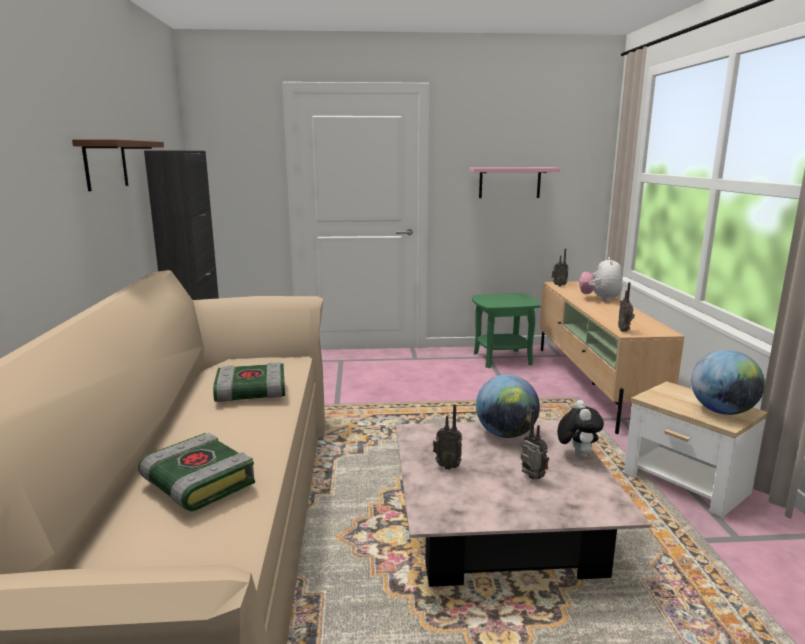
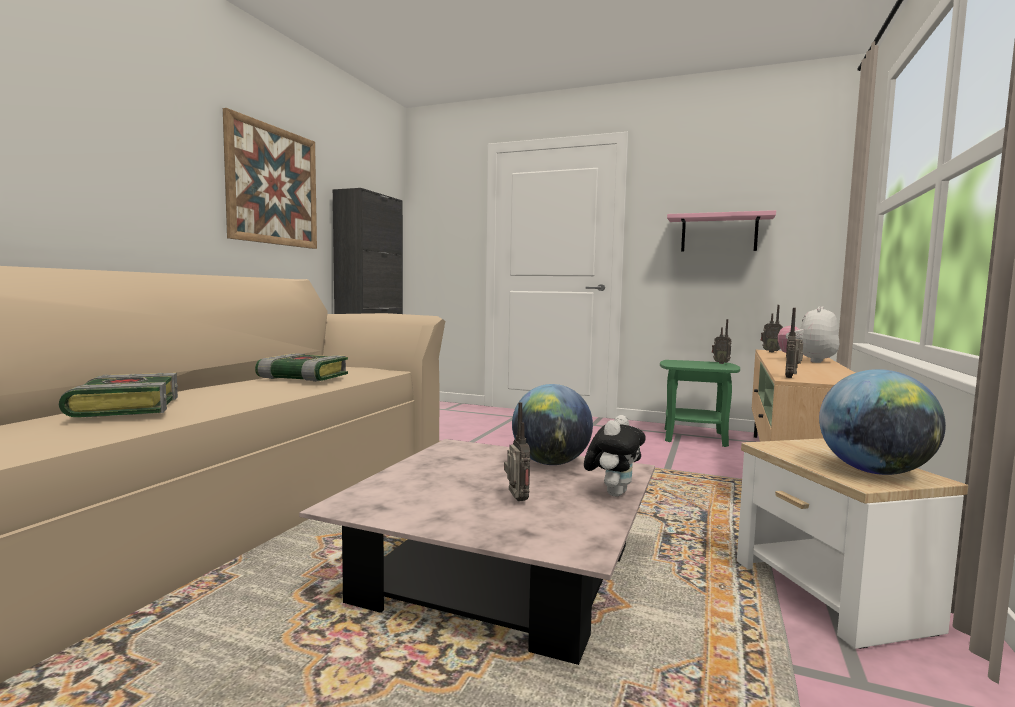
camera: 25 degrees right, 10 degrees down
brown shelf [72,139,164,191] -> picture [223,108,317,249]
radio [433,404,462,470] -> radio moved to [712,319,732,364]

